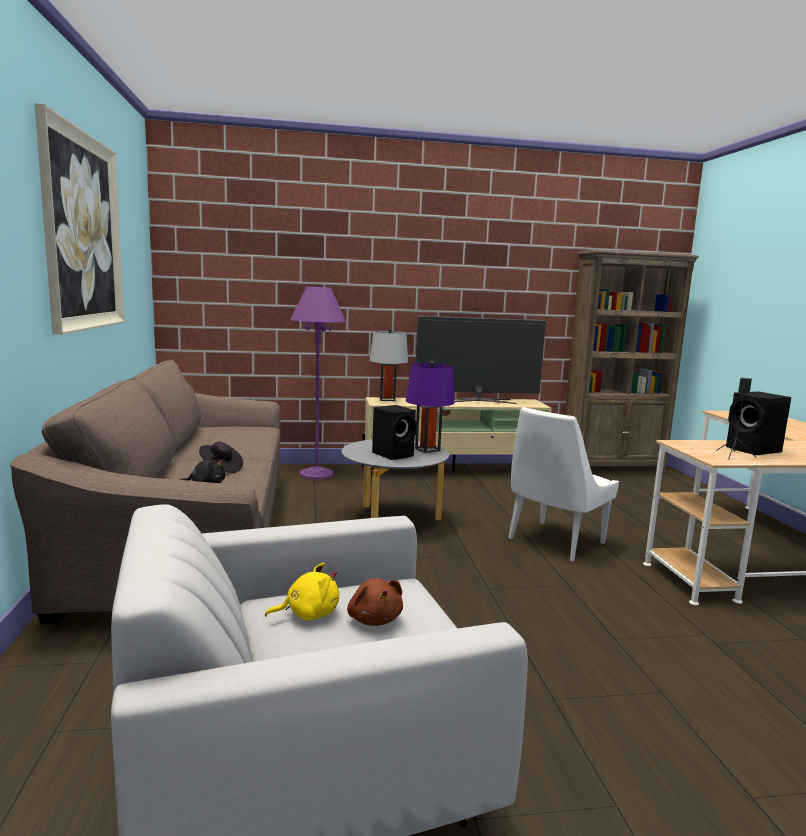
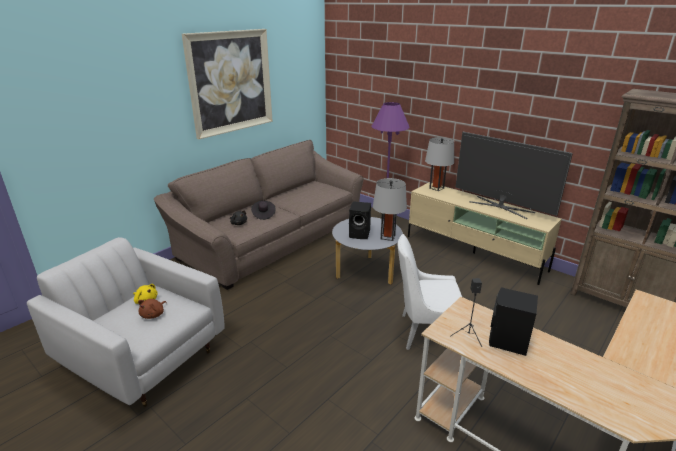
camera: 50 degrees right, 15 degrees up
purple table lamp [406,361,455,453] -> grey table lamp [373,178,407,241]

